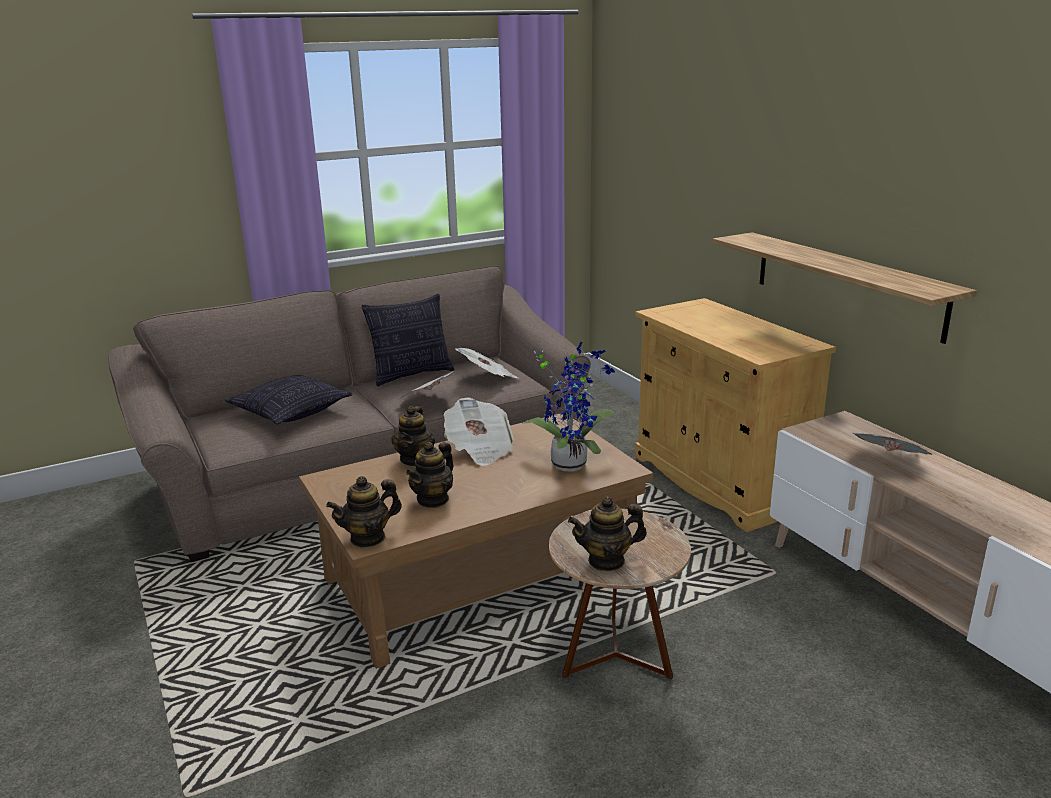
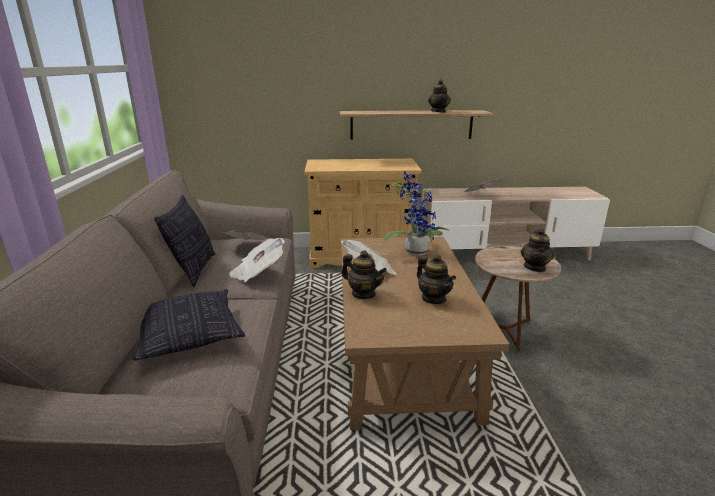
camera: 65 degrees left, 0 degrees up
teapot [326,476,402,548] -> teapot moved to [428,80,451,112]

